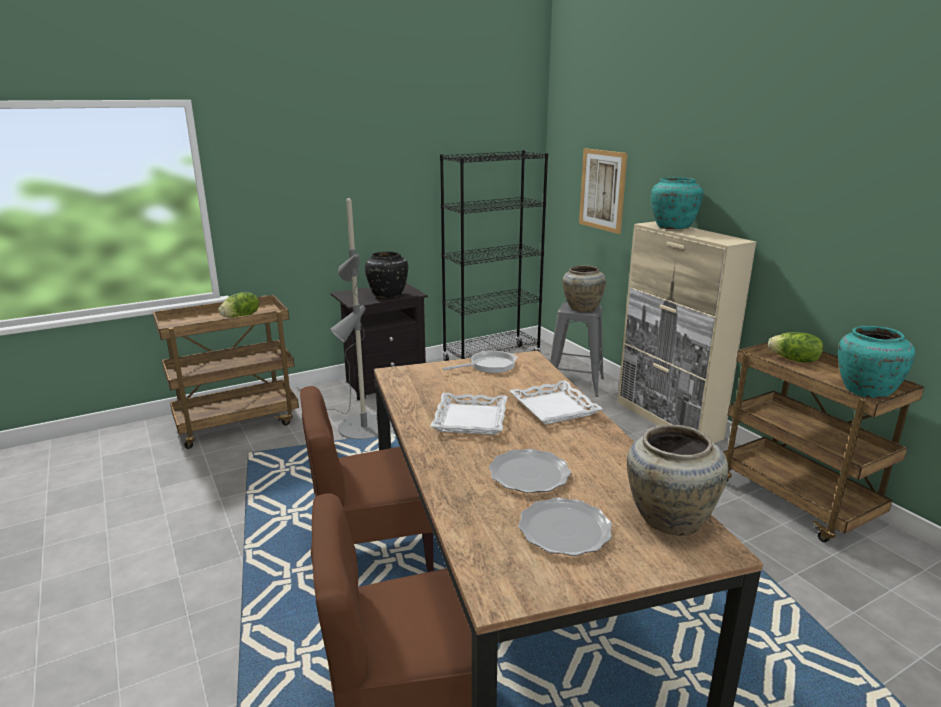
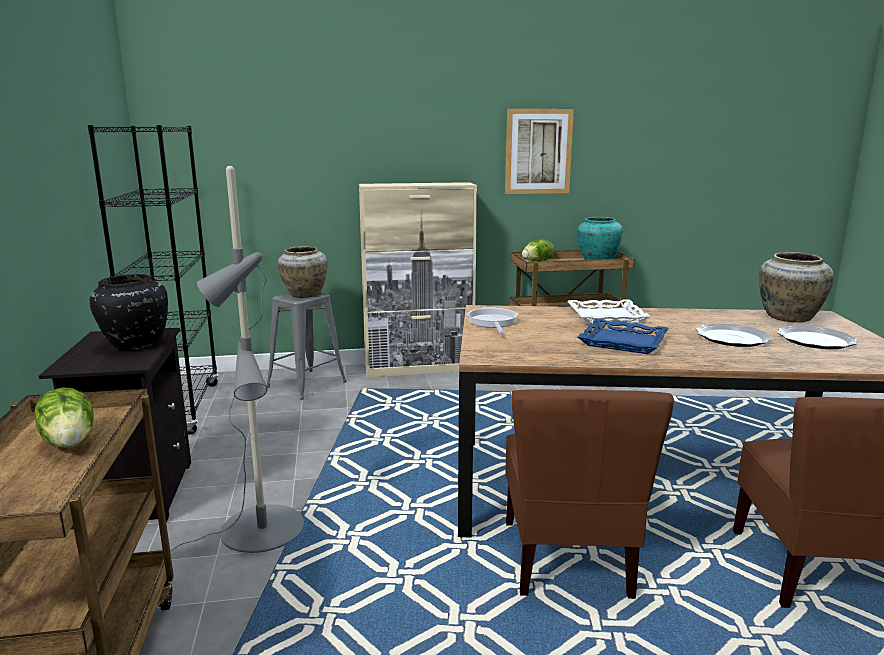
camera: 70 degrees left, 5 degrees down
white tray [430,393,508,435] -> blue tray [577,318,669,354]
picture [579,148,628,234] -> picture moved to [505,109,574,194]
turquoise vase [651,177,703,229] -> none

